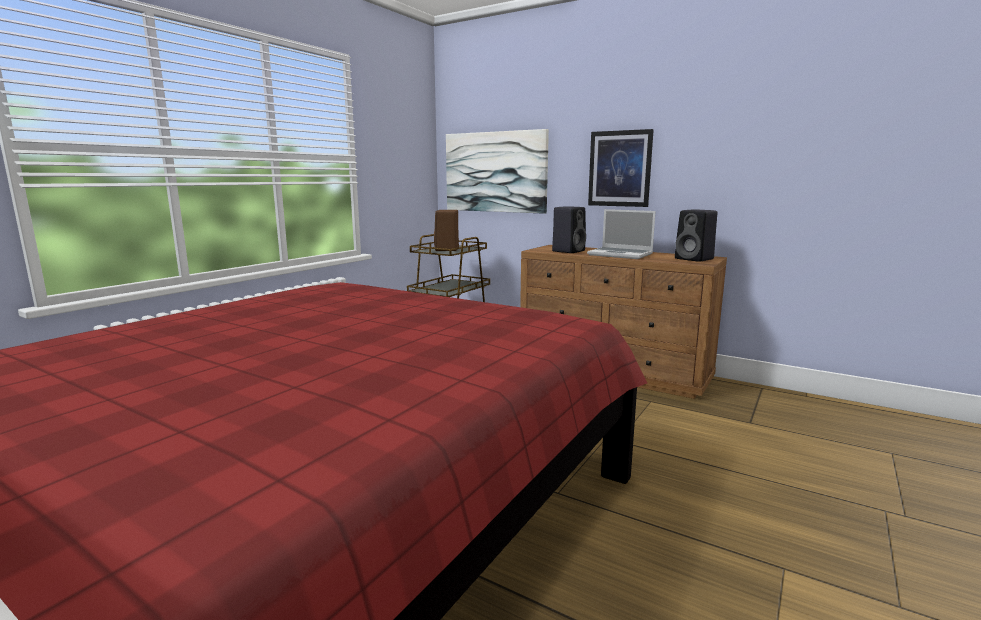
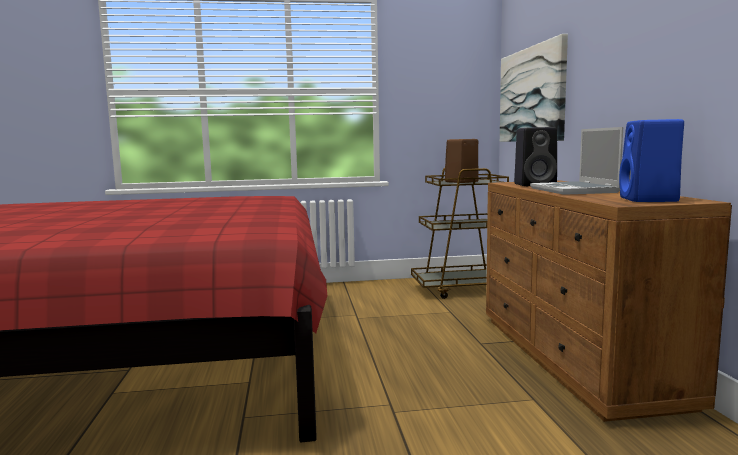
camera: 50 degrees right, 5 degrees down
picture [588,129,654,207] -> none
black speaker [675,209,717,262] -> blue speaker [619,119,684,202]

